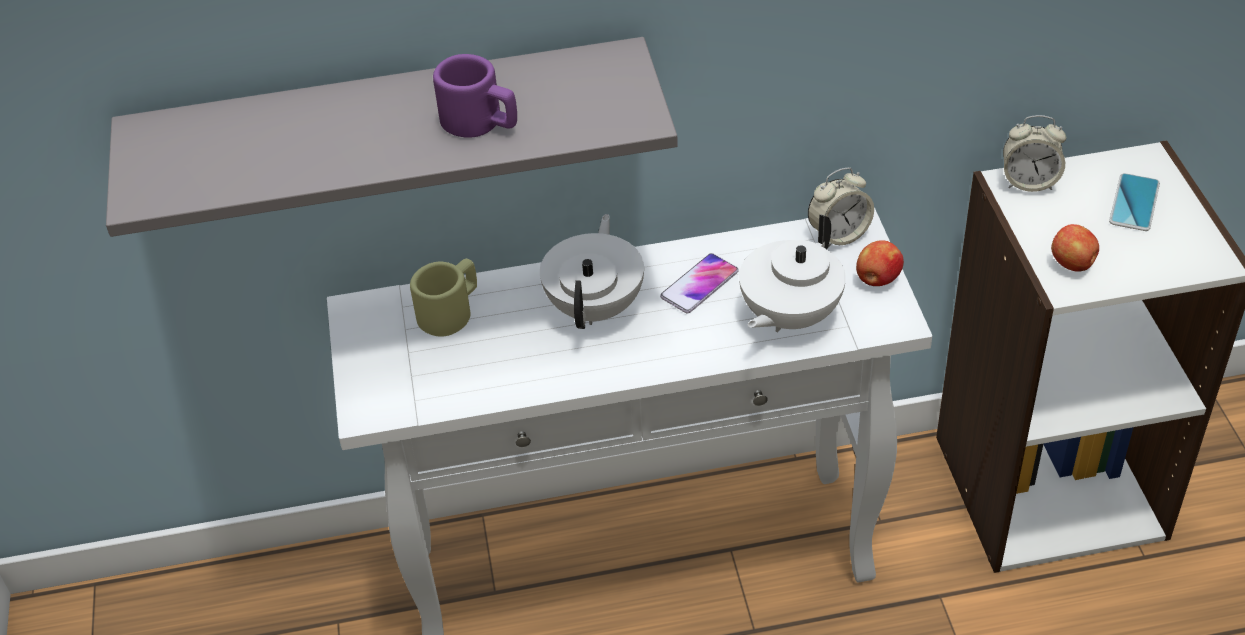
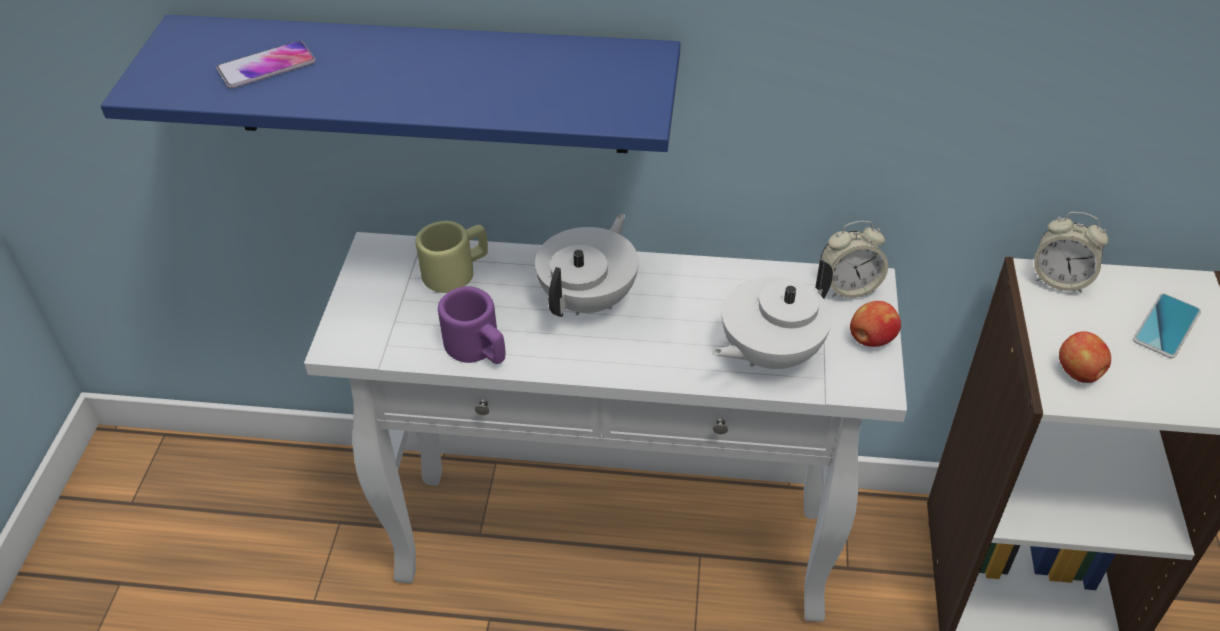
camera: 15 degrees right, 0 degrees up
grey shelf [106,37,678,237] -> blue shelf [101,15,680,153]
purple mug [433,54,517,138] -> purple mug moved to [438,286,505,364]
phone [660,253,739,313] -> phone moved to [216,41,316,89]

